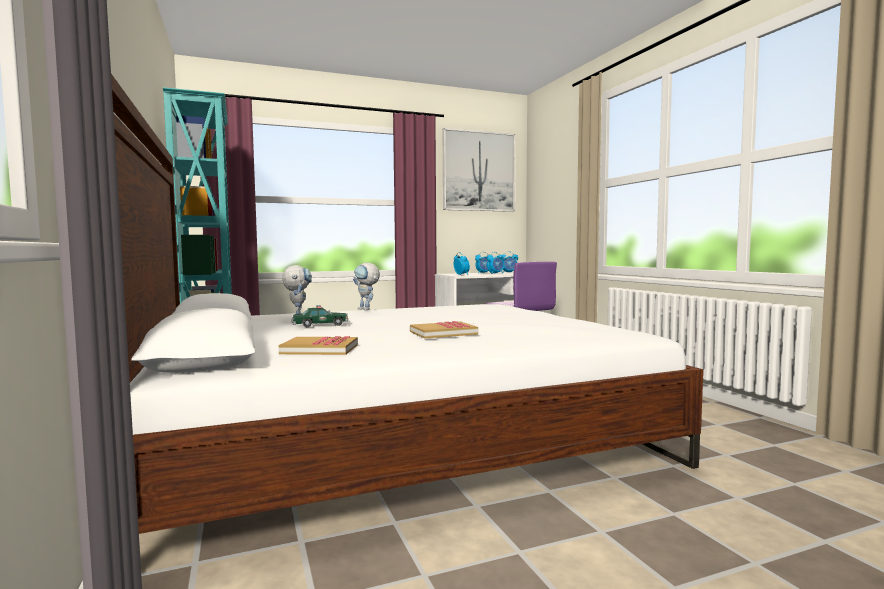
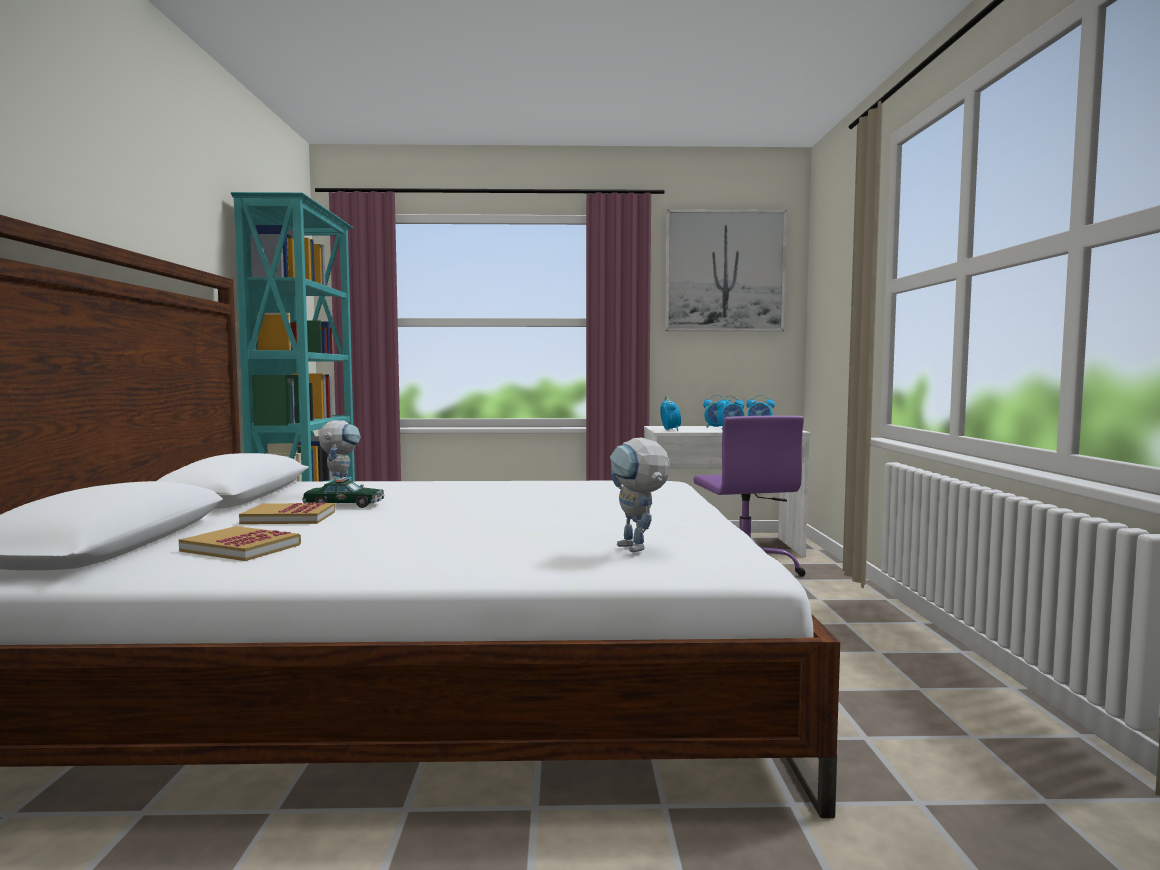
camera: 20 degrees right, 0 degrees up
toy robot [353,263,380,310] -> toy robot moved to [610,438,670,552]
book [410,321,478,338] -> book moved to [239,502,335,524]

